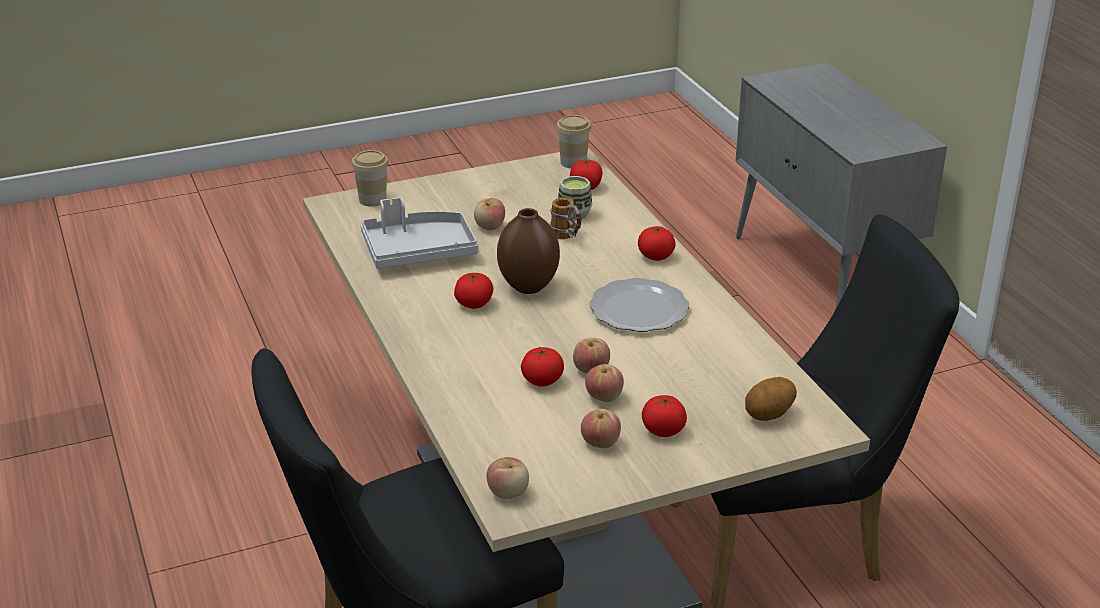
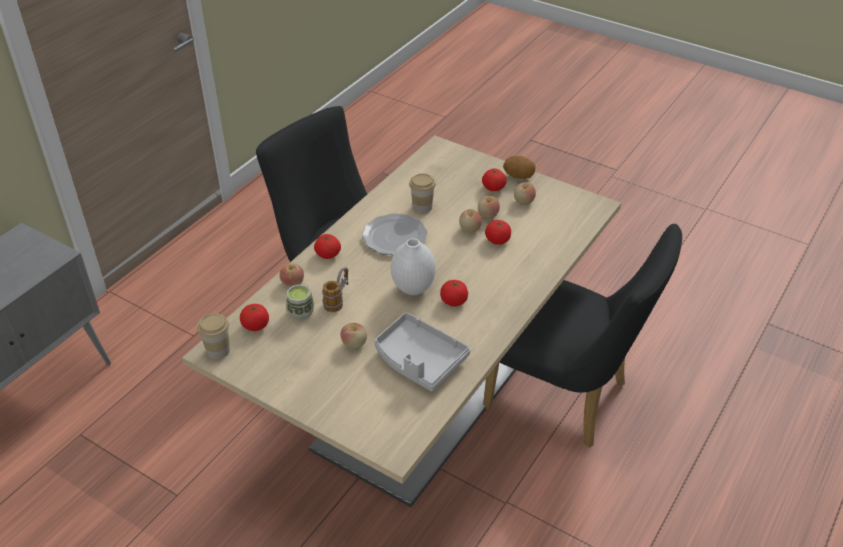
camera: 125 degrees left, 10 degrees up
cup [352,150,389,207] -> cup moved to [409,173,436,214]
apple [487,457,529,499] -> apple moved to [279,263,304,287]
brown vase [497,208,560,294] -> white vase [391,238,436,295]
potato [745,377,797,421] -> potato moved to [503,156,535,179]

